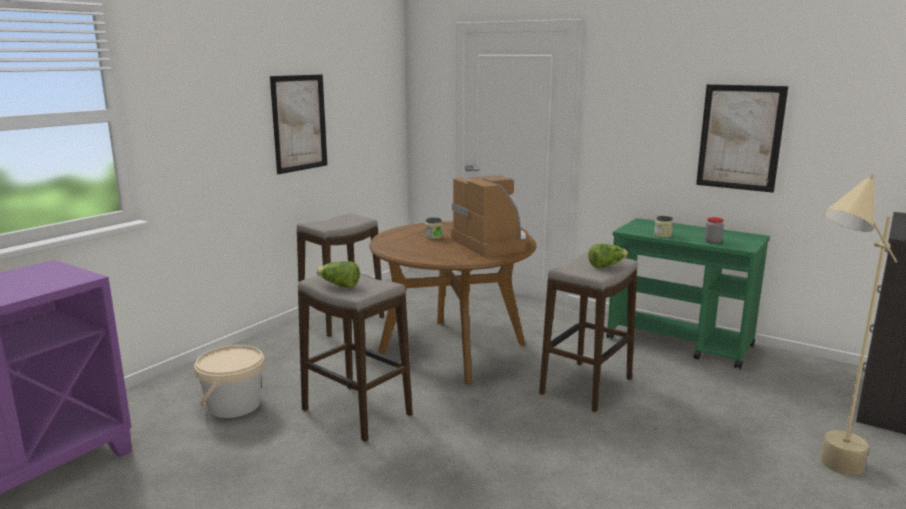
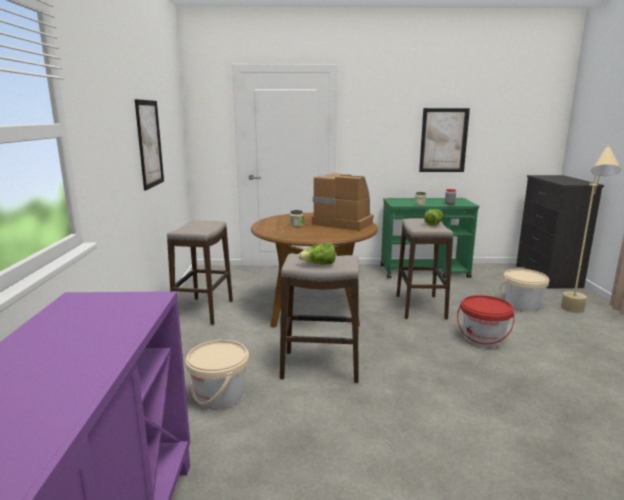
camera: 35 degrees left, 0 degrees up
none -> red bucket [457,295,514,348]
none -> beige bucket [500,269,549,312]

